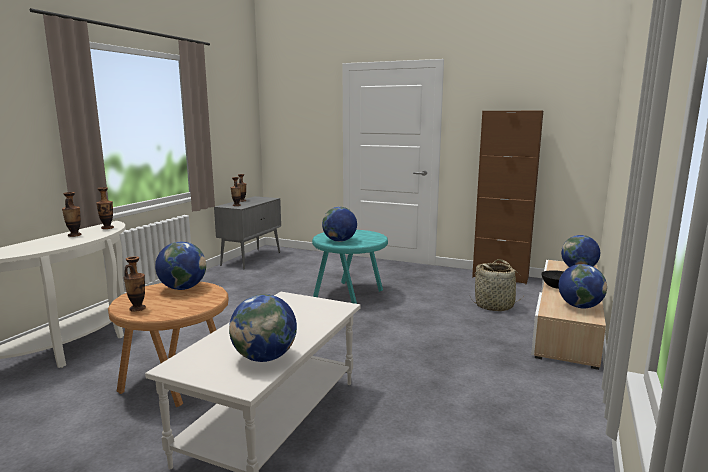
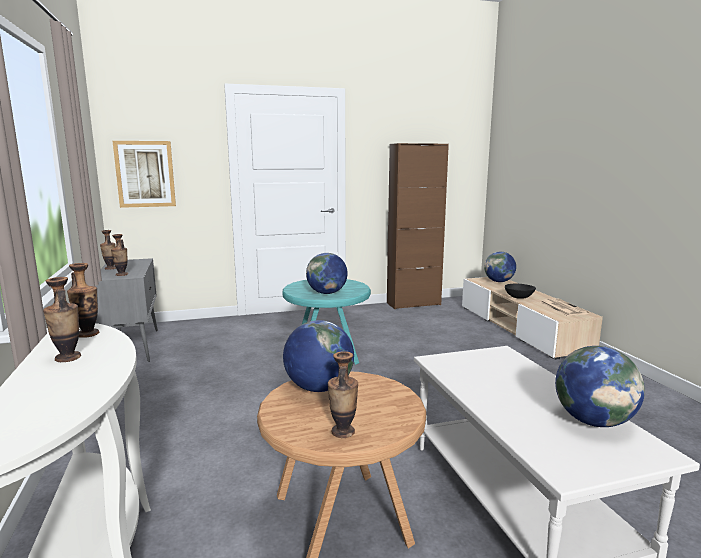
camera: 40 degrees left, 0 degrees up
basket [473,259,526,311] -> none
globe [559,264,607,308] -> newspaper [540,299,589,316]
none -> picture [113,141,176,208]

